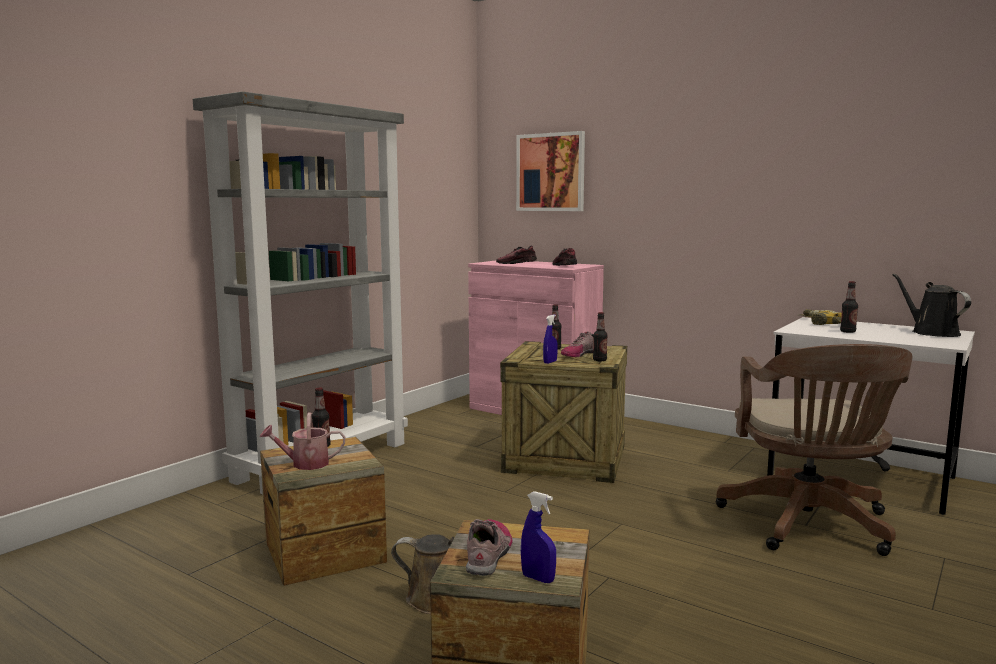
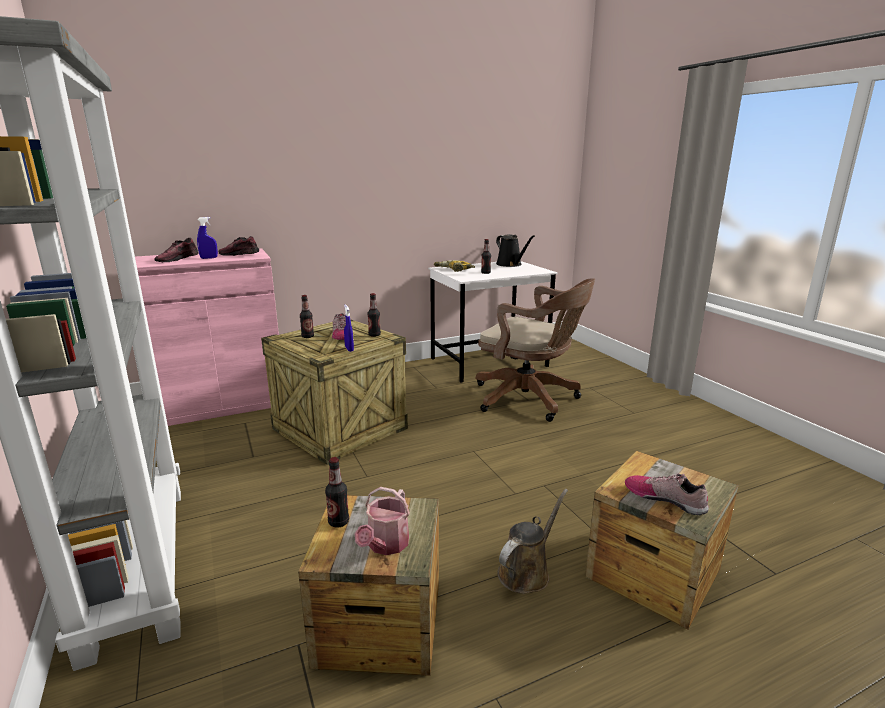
camera: 60 degrees left, 10 degrees up
picture [516,131,585,211] -> none
blue spray bottle [521,491,556,583] -> blue spray bottle moved to [197,217,218,259]
black watering can [893,274,971,337] -> black watering can turned 135 degrees counterclockwise [496,234,535,267]

